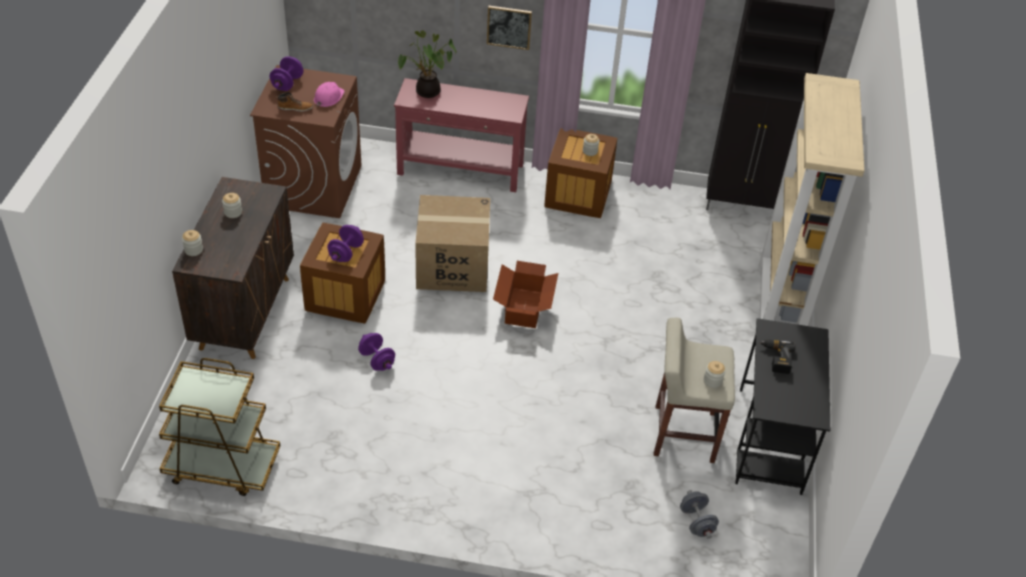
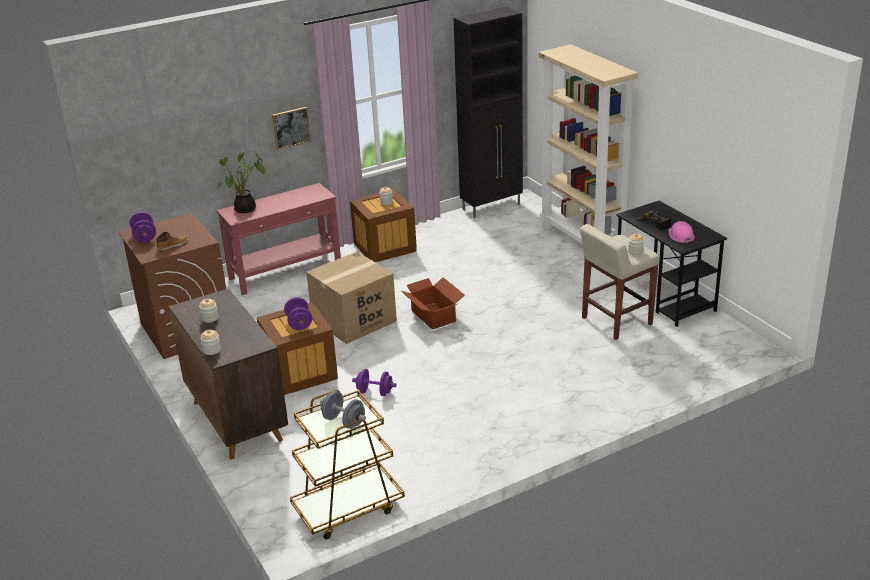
camera: 35 degrees left, 15 degrees down
pink hard hat [314,82,345,107] -> pink hard hat moved to [669,221,695,244]
grey dumbbell [680,490,719,539] -> grey dumbbell moved to [320,391,366,429]

